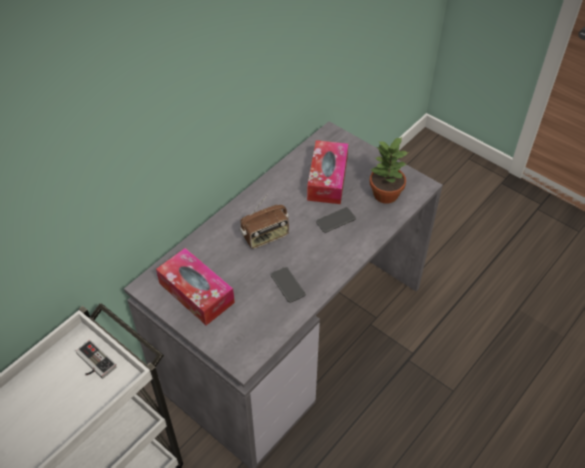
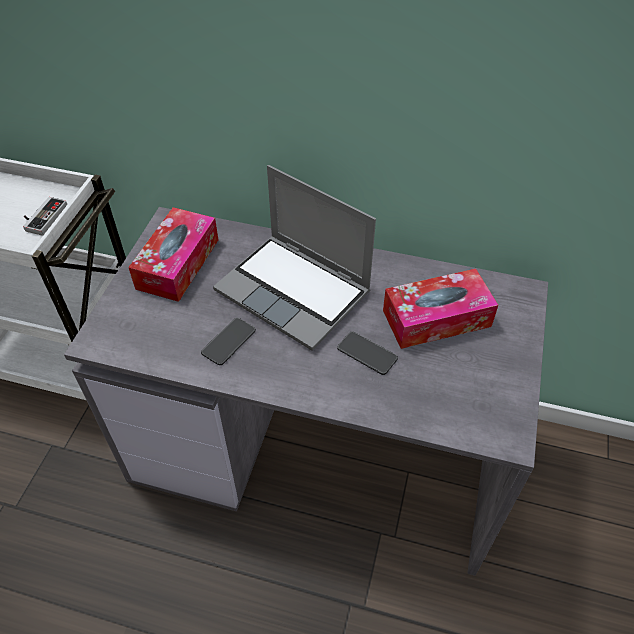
camera: 65 degrees right, 0 degrees up
radio [240,194,289,249] -> laptop [213,165,376,351]
potted plant [370,137,409,204] -> none

